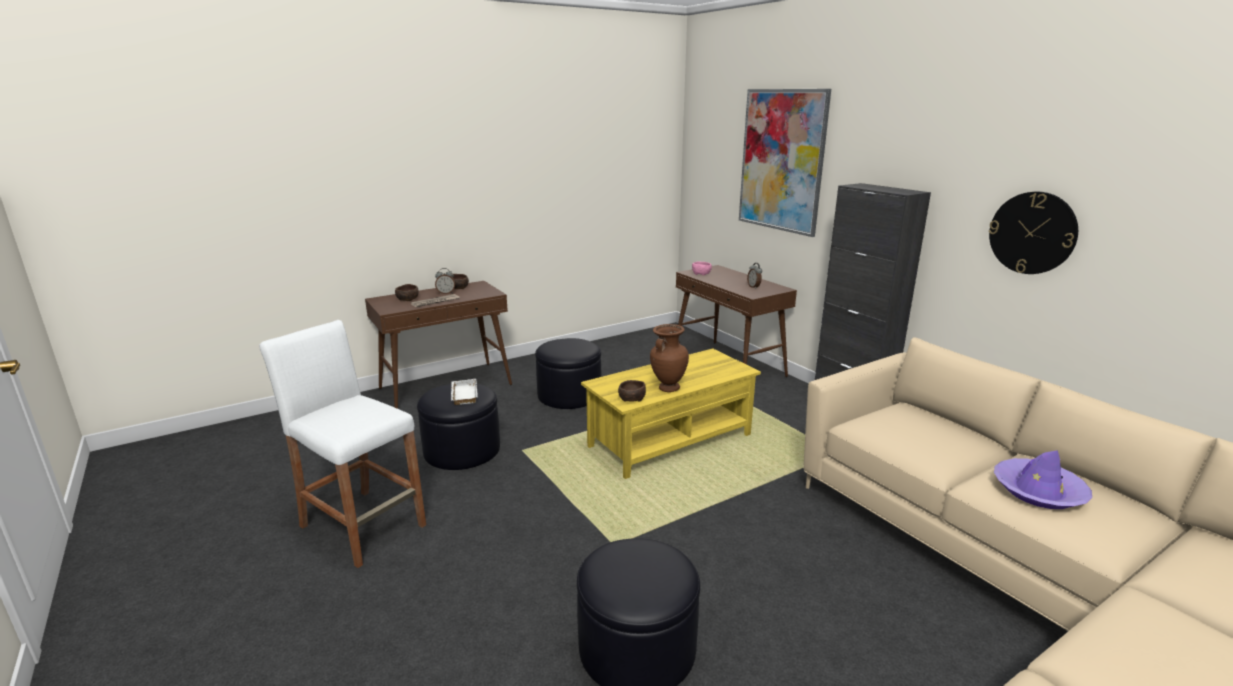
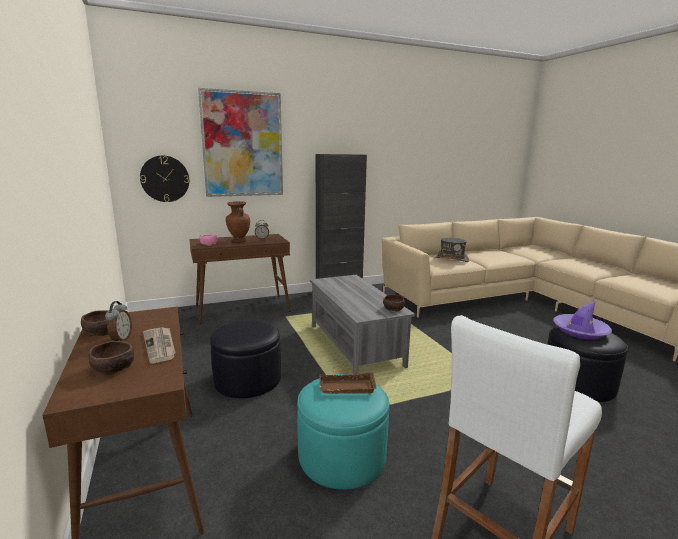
camera: 80 degrees left, 5 degrees down
black ottoman [417,383,500,470] -> turquoise ottoman [297,374,389,490]
white tray [451,379,478,405] -> brown tray [320,372,377,394]
yellow coffee table [581,348,761,479] -> grey coffee table [310,275,415,374]
brown vase [650,324,689,392] -> brown vase moved to [226,201,250,243]
wall clock [989,192,1078,274] -> wall clock moved to [140,156,189,202]
purple hat [994,450,1092,509] -> purple hat moved to [553,301,612,340]
none -> grey hat [435,238,469,262]

